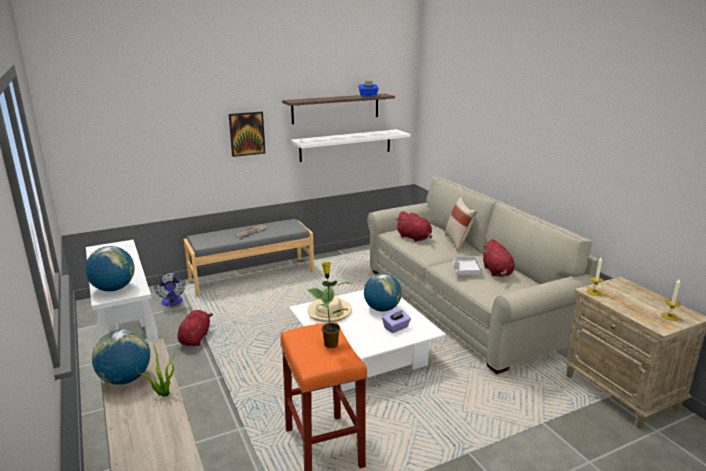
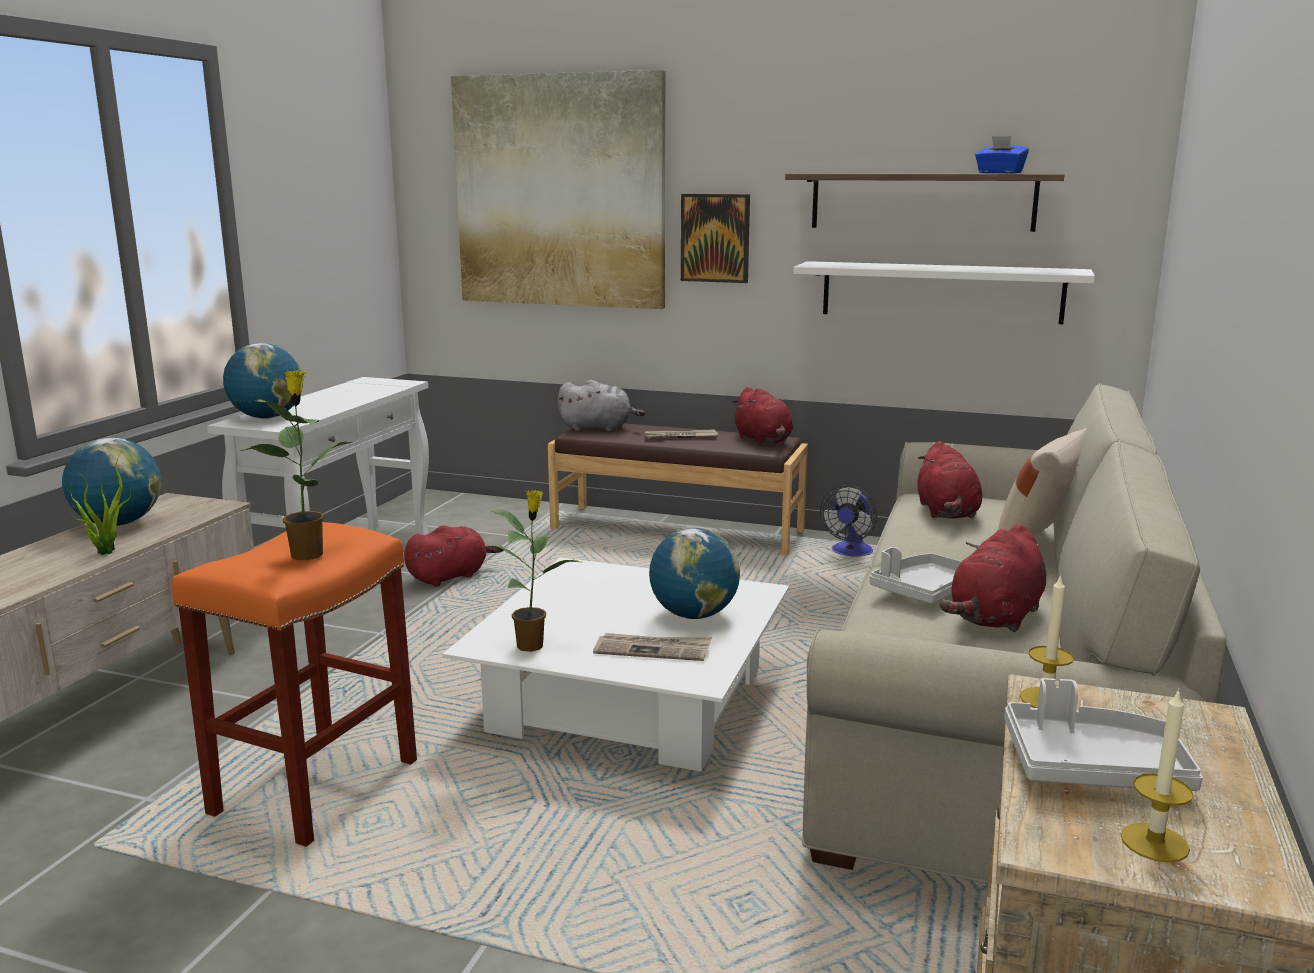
camera: 45 degrees right, 5 degrees down
fan [154,272,185,306] -> fan moved to [820,485,877,556]
grey bench [184,219,314,296] -> brown bench [548,423,808,556]
beige hat [308,295,352,322] -> none
purple tissue box [382,309,411,333] -> newspaper [593,633,712,661]
none -> picture [451,70,665,309]
none -> potted plant [487,490,580,652]
none -> grey plush toy [557,380,645,432]
none -> red plush toy [732,387,793,445]
none -> grey tray [1004,678,1203,791]

